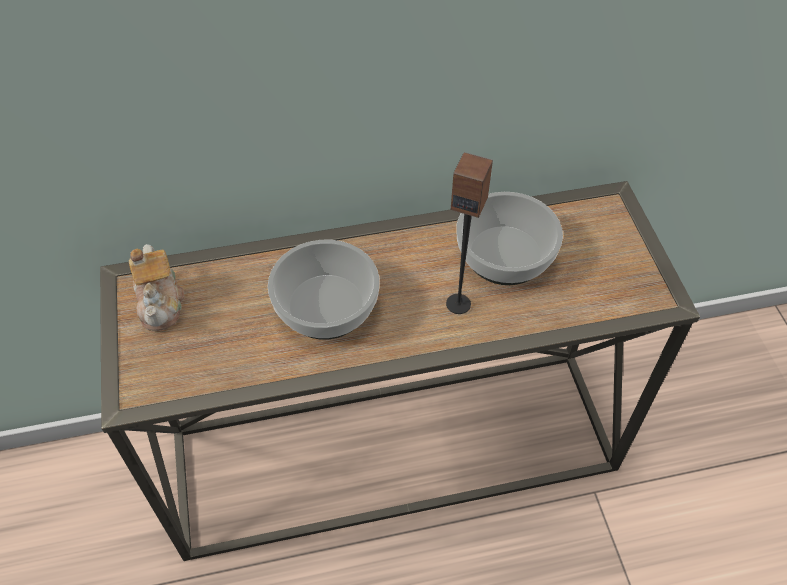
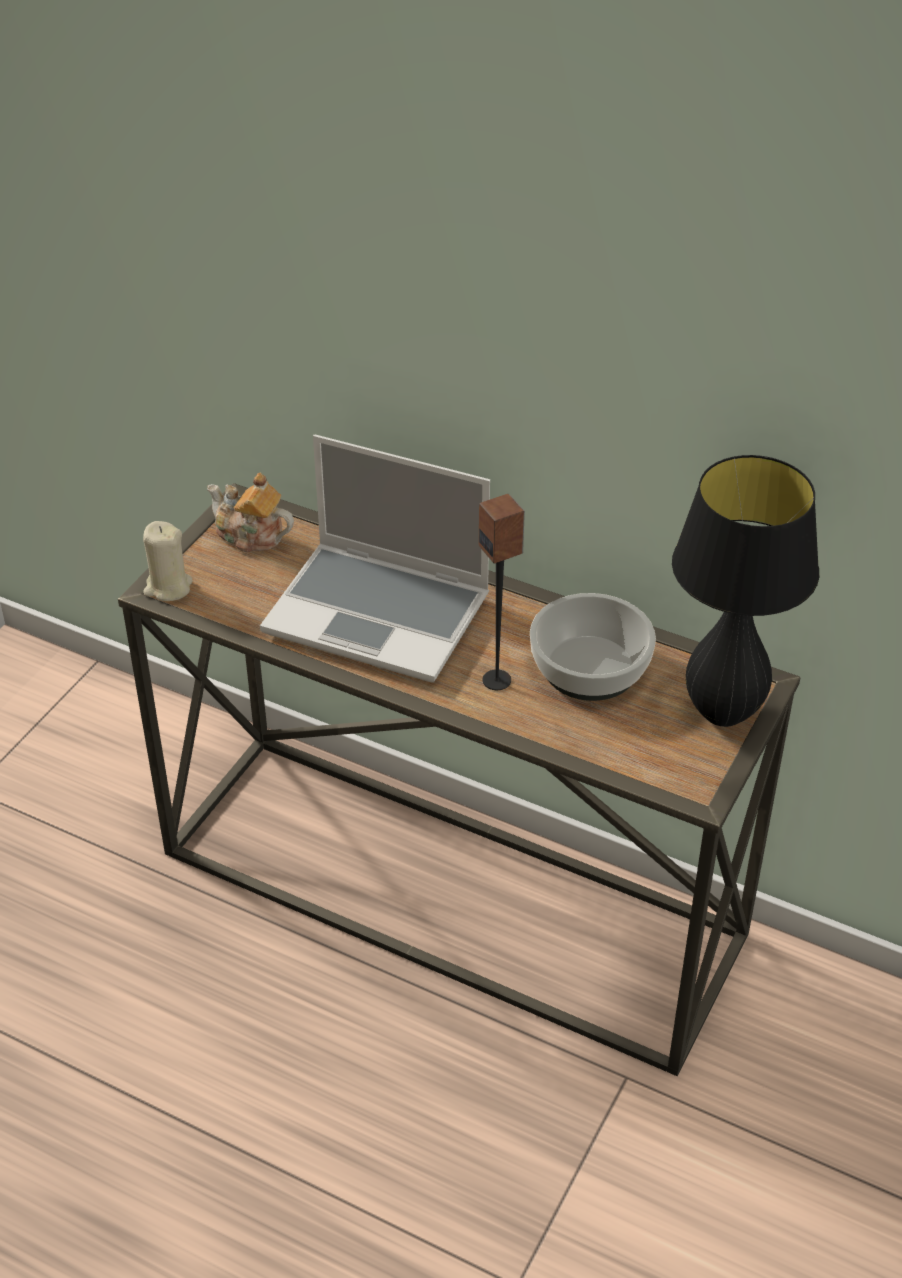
camera: 40 degrees right, 10 degrees down
teapot [129,244,184,331] -> teapot turned 90 degrees clockwise [207,473,294,553]
bowl [268,240,379,340] -> laptop [260,435,490,683]
none -> beige candle [143,521,193,601]
none -> black table lamp [672,455,819,727]

